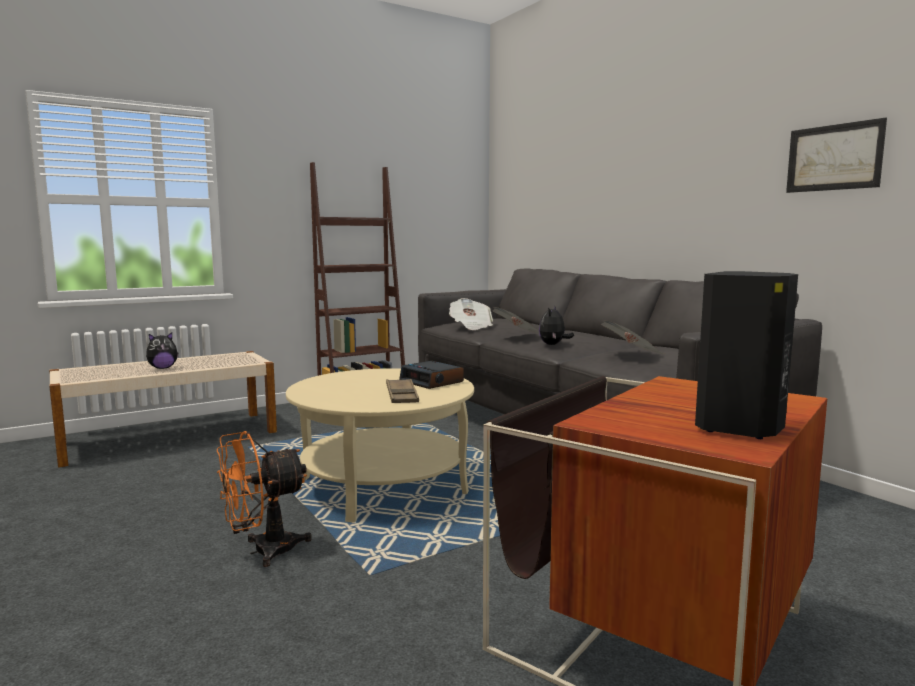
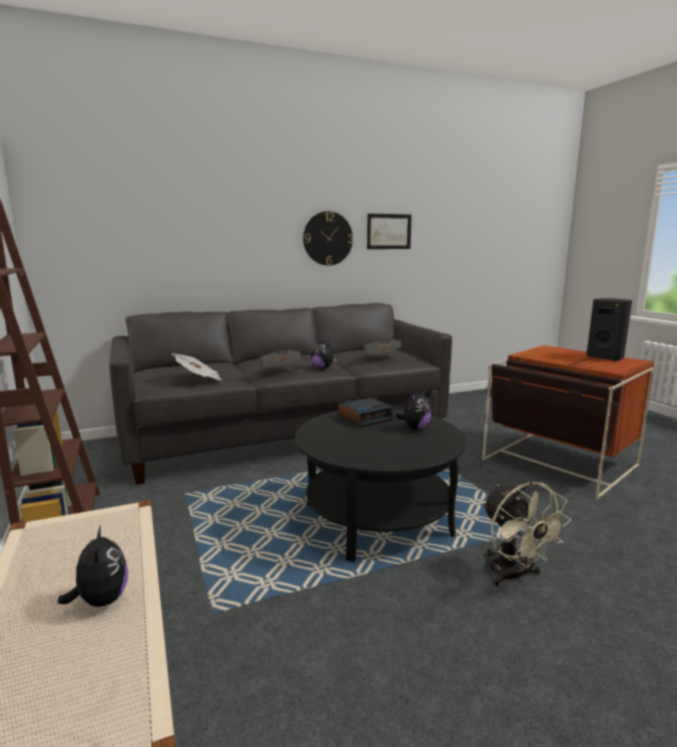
camera: 80 degrees left, 5 degrees up
orange fan [217,431,312,567] -> beige fan [482,481,571,587]
beige coffee table [286,368,474,523] -> black coffee table [295,409,466,562]
brown tray [386,379,419,403] -> plush toy [396,389,432,430]
none -> wall clock [303,211,353,266]

